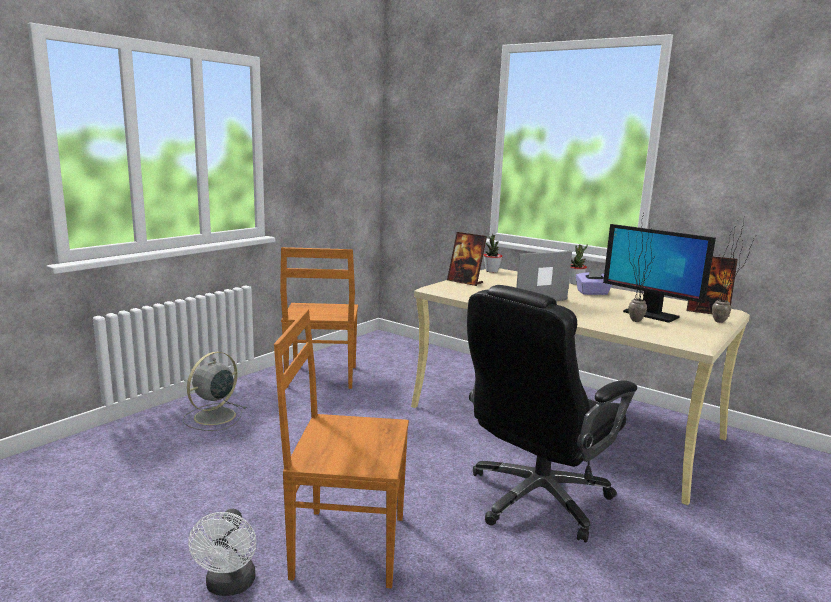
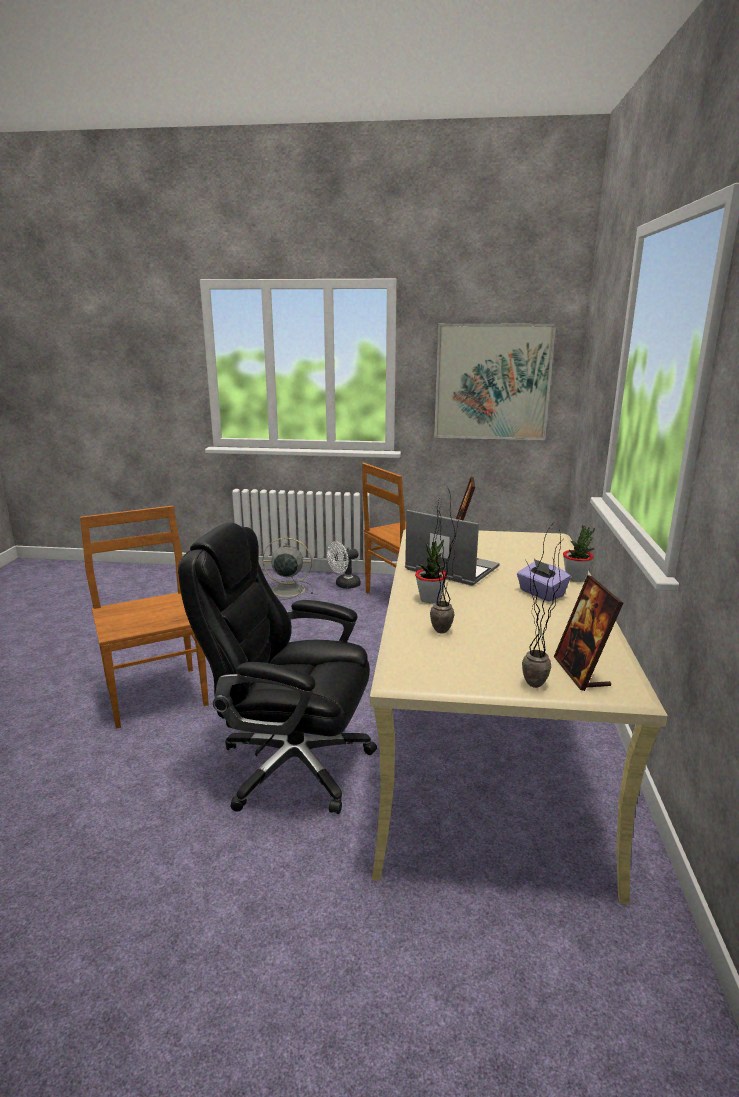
camera: 60 degrees right, 5 degrees up
white fan [188,509,256,596] -> white fan moved to [327,541,361,589]
potted plant [484,234,503,273] -> potted plant moved to [415,539,447,603]
monitor [603,224,716,323] -> none
none -> picture [434,323,556,440]

